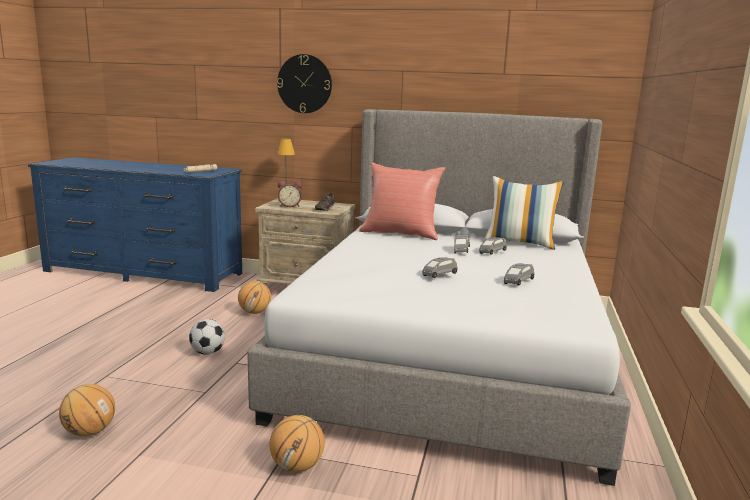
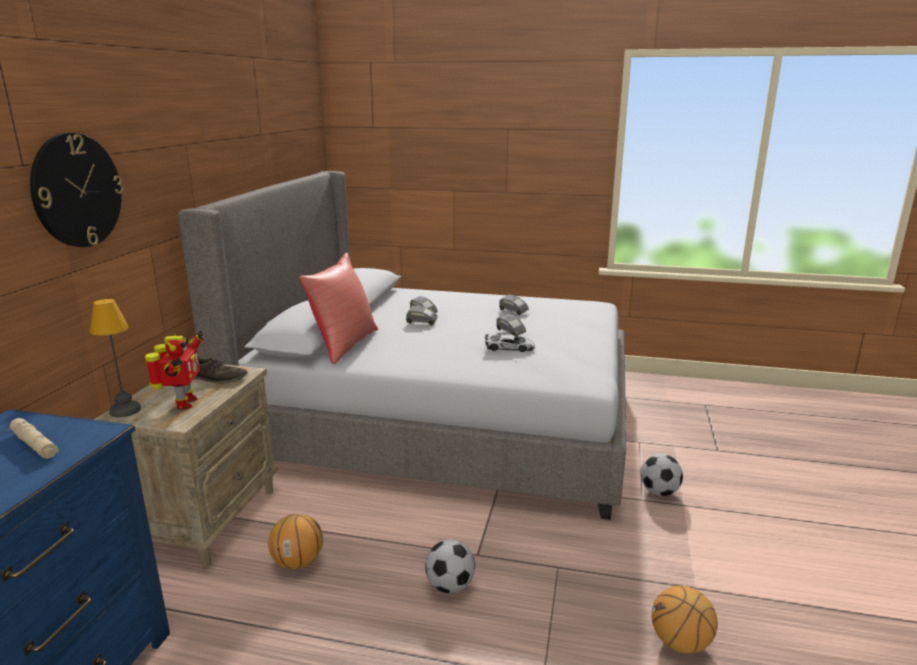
camera: 90 degrees left, 5 degrees up
basketball [270,415,325,472] -> football [641,454,683,496]
alarm clock [278,181,302,207] -> toy robot [145,331,204,409]
pillow [484,176,564,250] -> none
none -> toy car [485,334,535,352]

